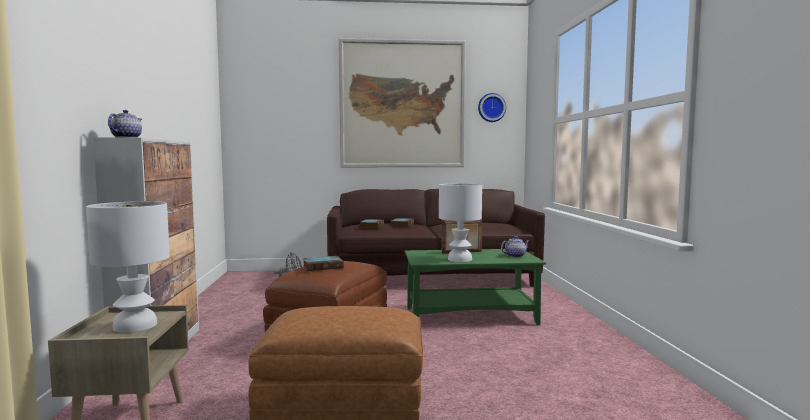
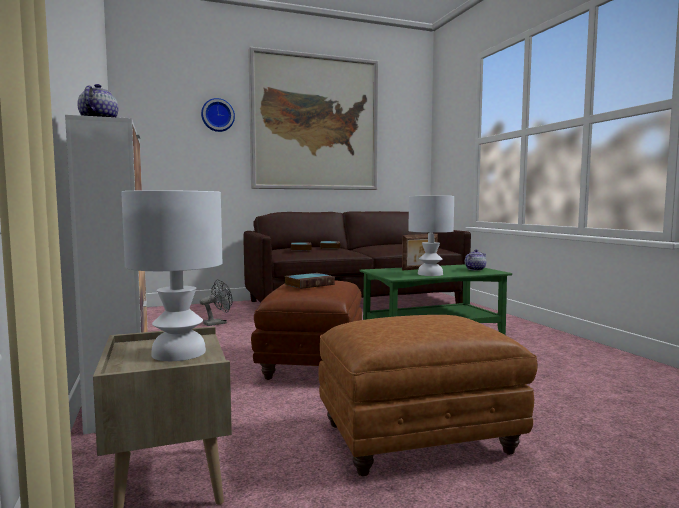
camera: 15 degrees left, 0 degrees up
wall clock [478,93,506,122] -> wall clock moved to [201,98,235,132]

